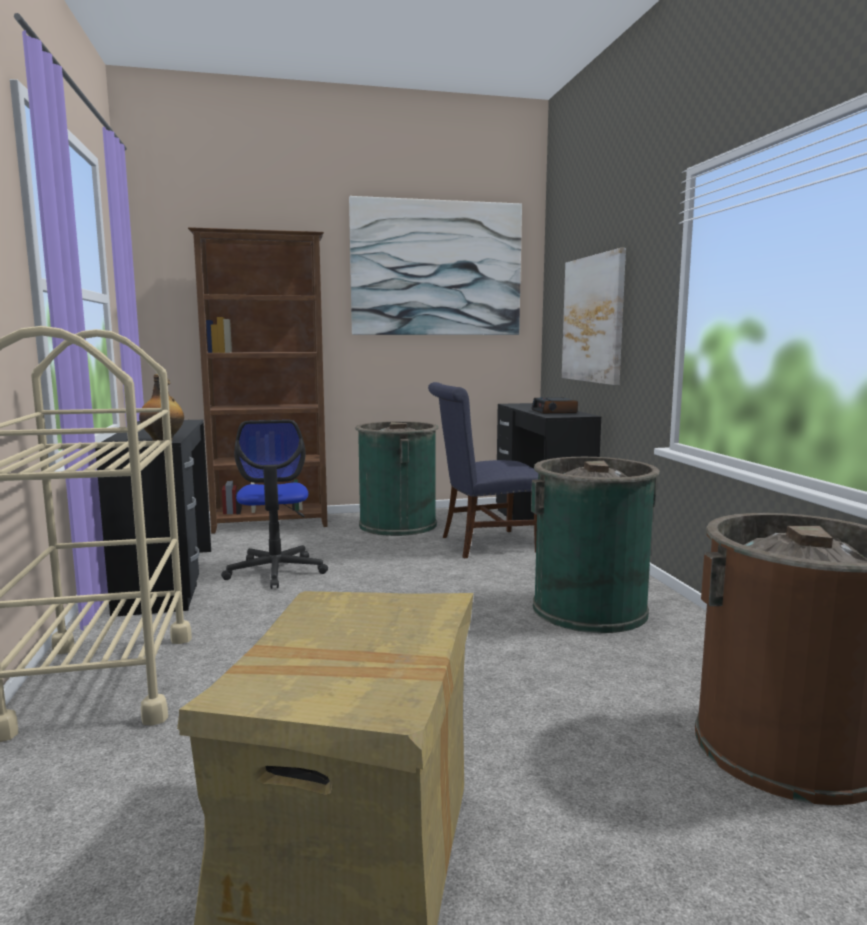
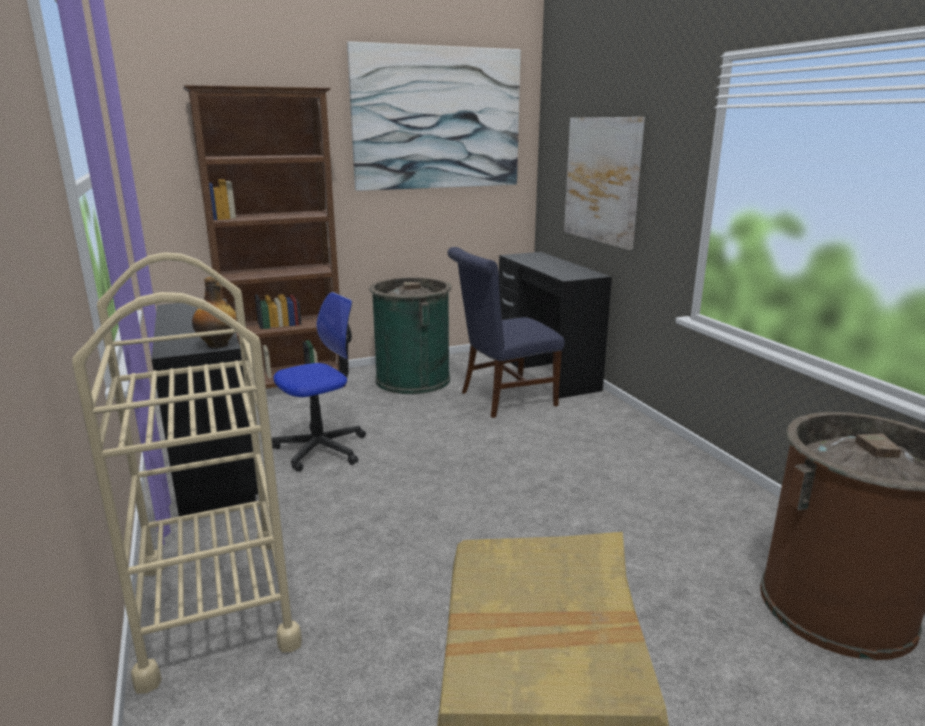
camera: 10 degrees left, 10 degrees up
office chair [221,420,328,589] -> office chair turned 105 degrees counterclockwise [271,292,366,472]
alarm clock [531,397,578,414] -> none
green trash can [531,457,660,633] -> none

